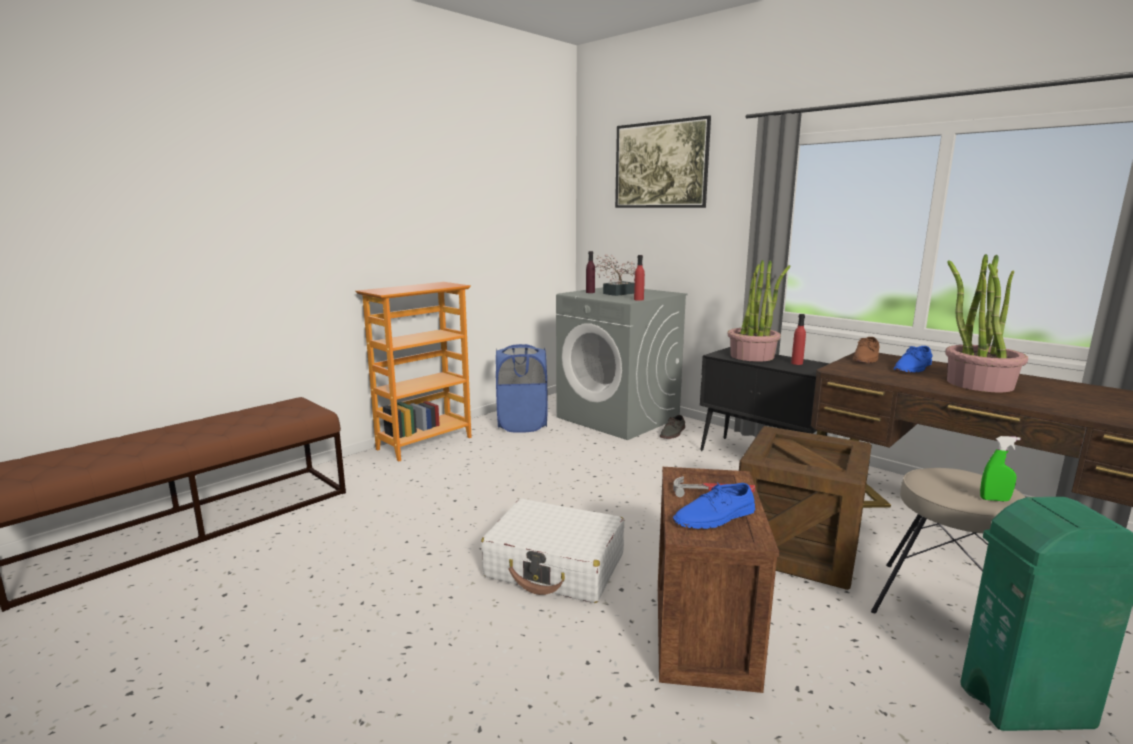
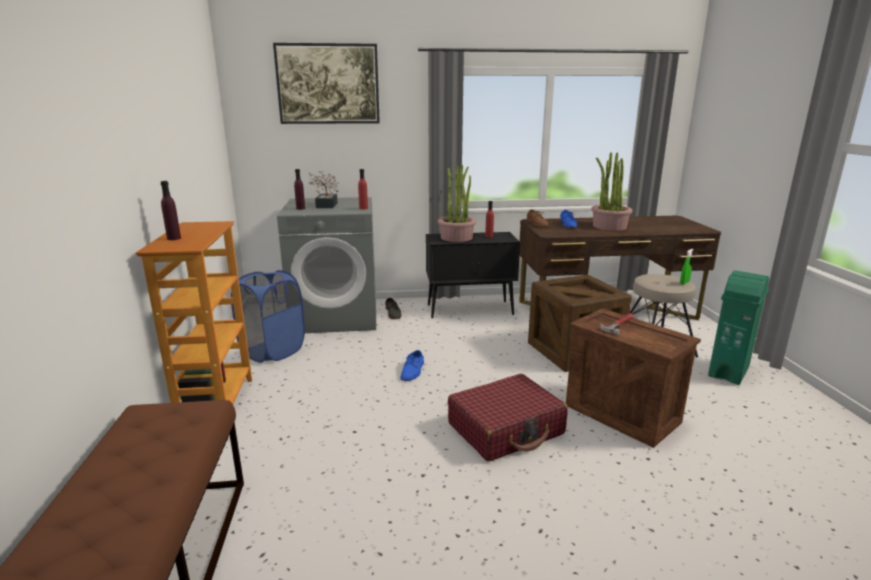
camera: 50 degrees left, 5 degrees up
white suitcase [481,499,624,603] -> red suitcase [448,374,568,462]
blue shoe [673,483,755,529] -> blue shoe moved to [401,350,424,381]
none -> purple bottle [161,181,181,240]

